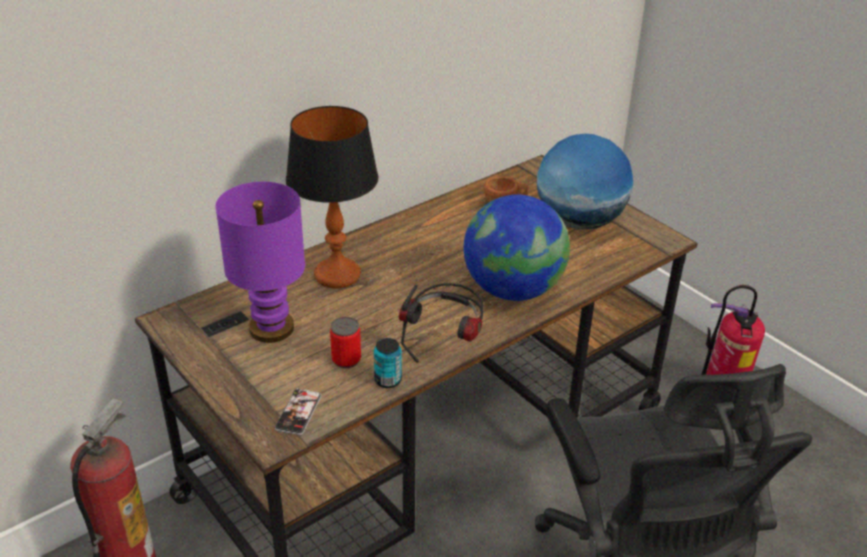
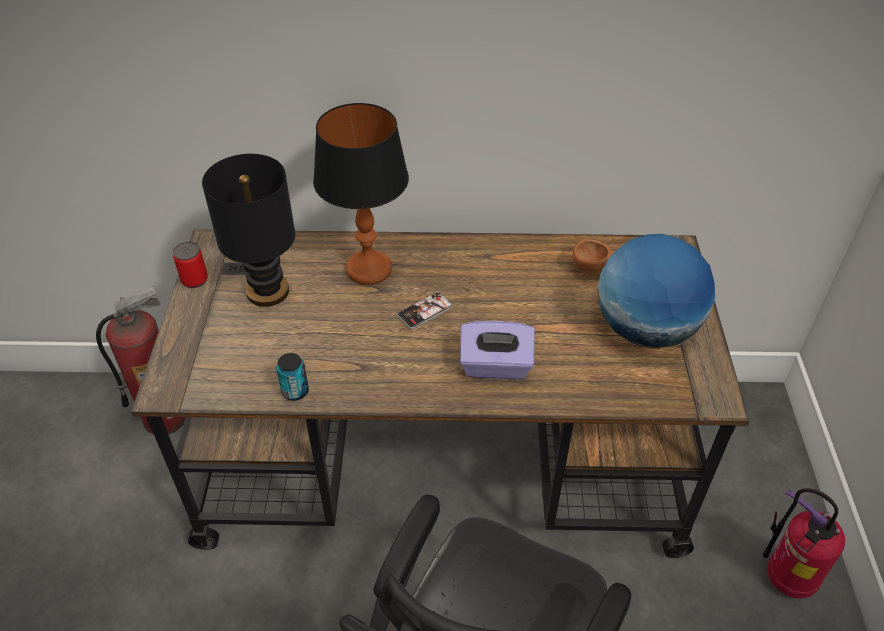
camera: 40 degrees right, 10 degrees up
purple table lamp [215,182,305,343] -> black table lamp [202,154,295,307]
phone [275,388,321,435] -> phone moved to [397,292,453,329]
can [330,317,361,368] -> can moved to [173,242,208,288]
headphones [399,283,484,363] -> none
globe [464,194,570,301] -> purple tissue box [460,321,535,380]

